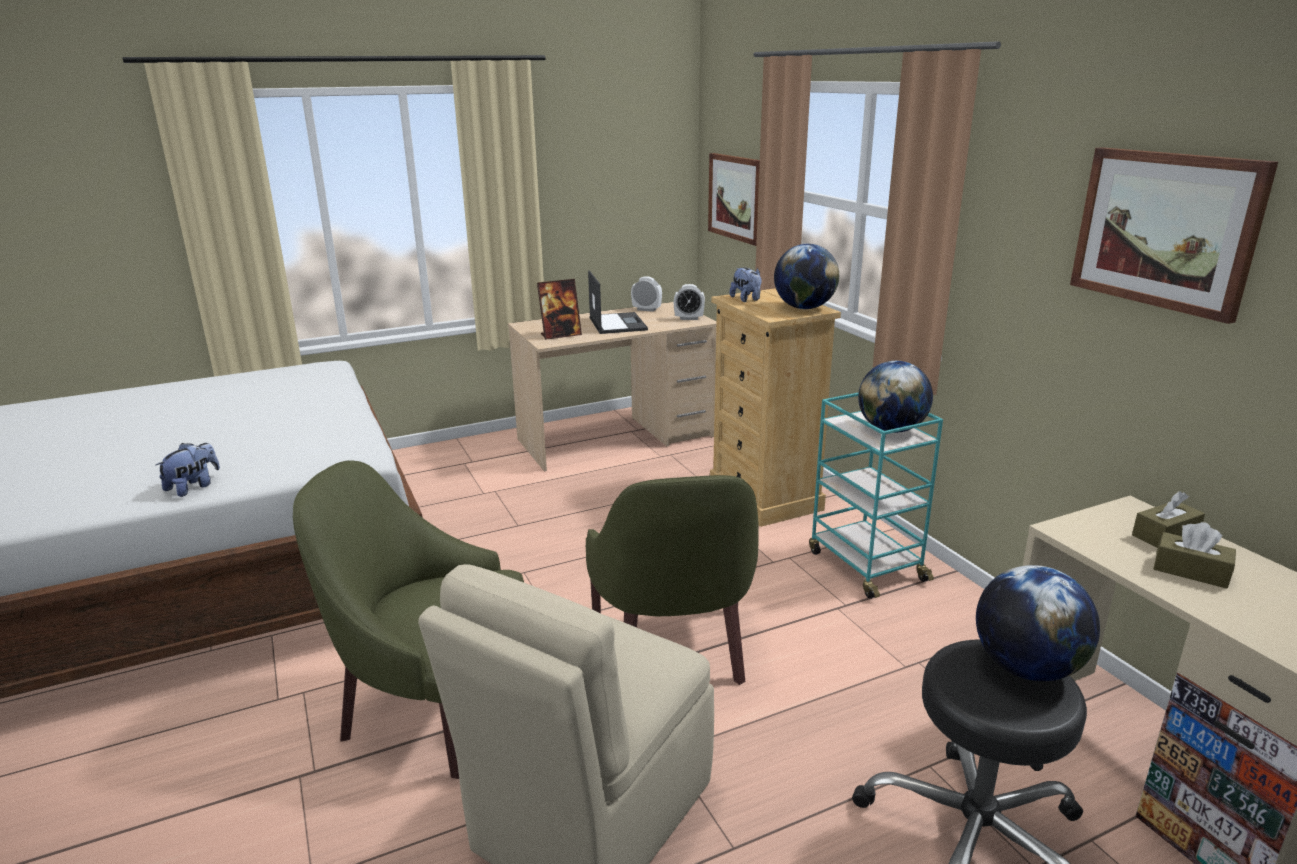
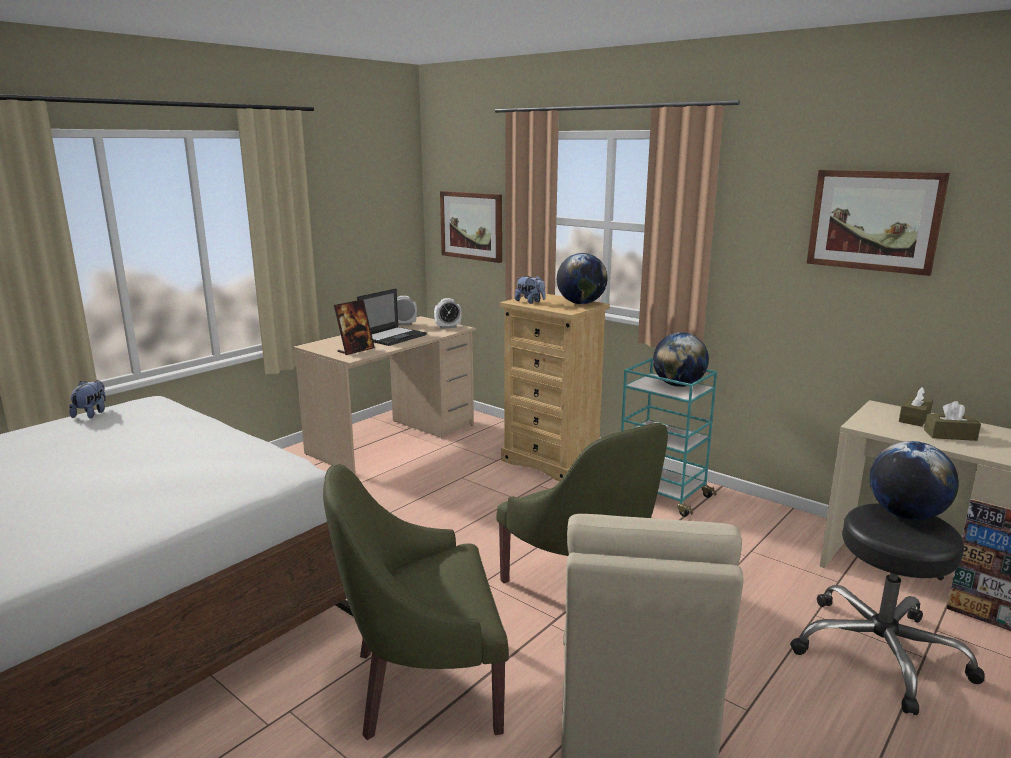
camera: 25 degrees left, 5 degrees down
plush toy [156,443,220,497] -> plush toy moved to [69,380,106,418]
laptop [588,270,648,334] -> laptop turned 75 degrees clockwise [357,288,427,346]

